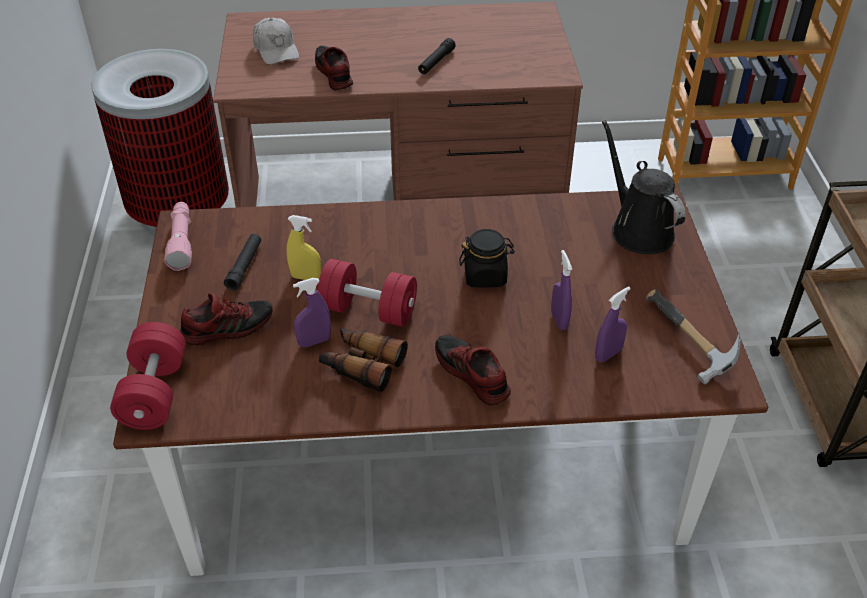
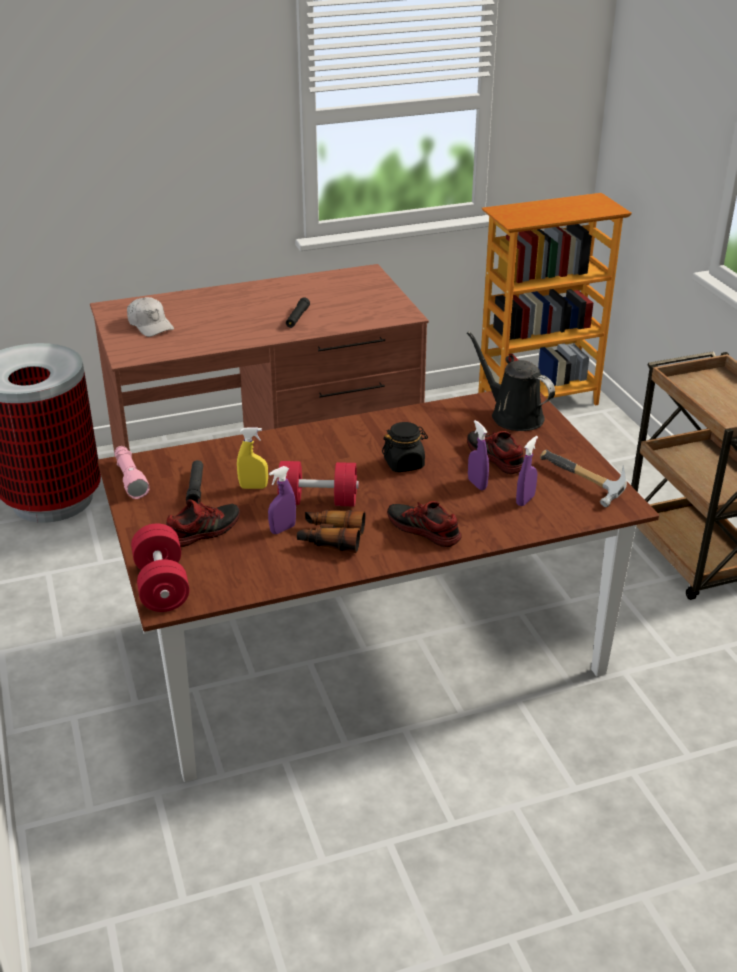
camera: 15 degrees left, 10 degrees down
shoe [315,46,353,90] -> shoe moved to [467,431,524,474]

